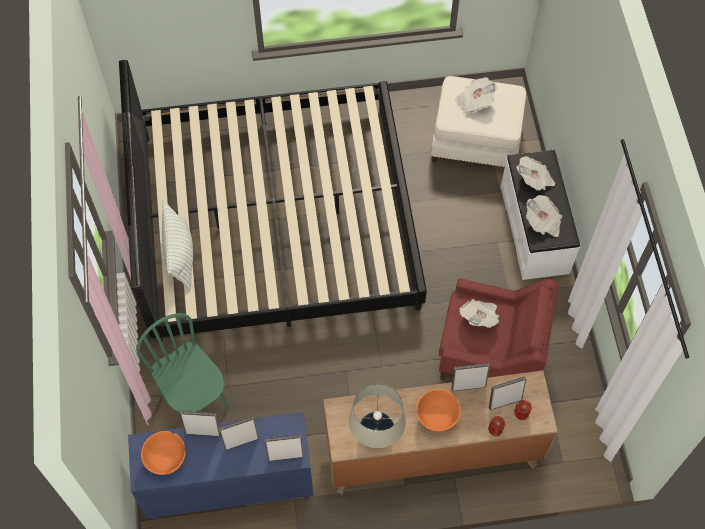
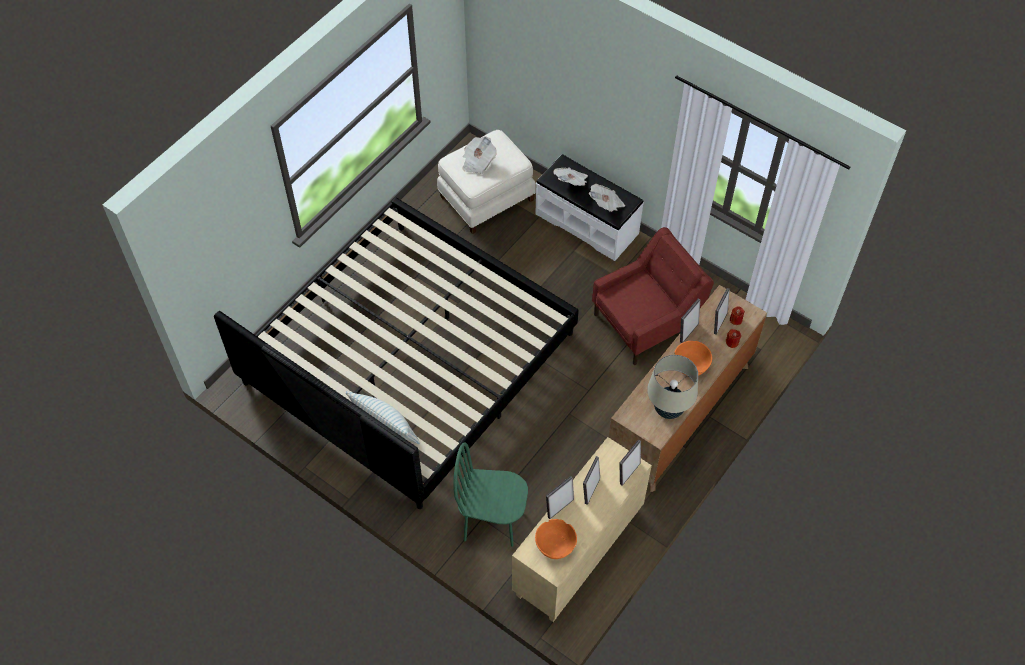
camera: 45 degrees left, 5 degrees down
blue cabinet [128,412,314,520] -> beige cabinet [512,437,652,622]
newspaper [459,299,499,328] -> none

